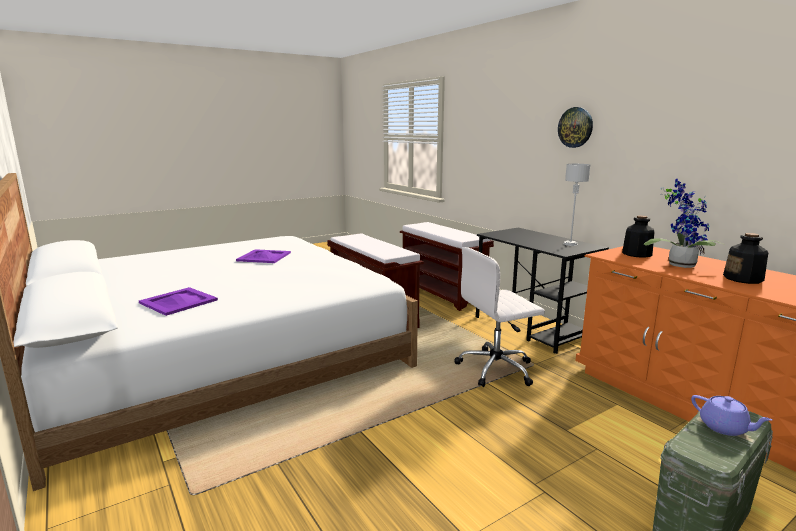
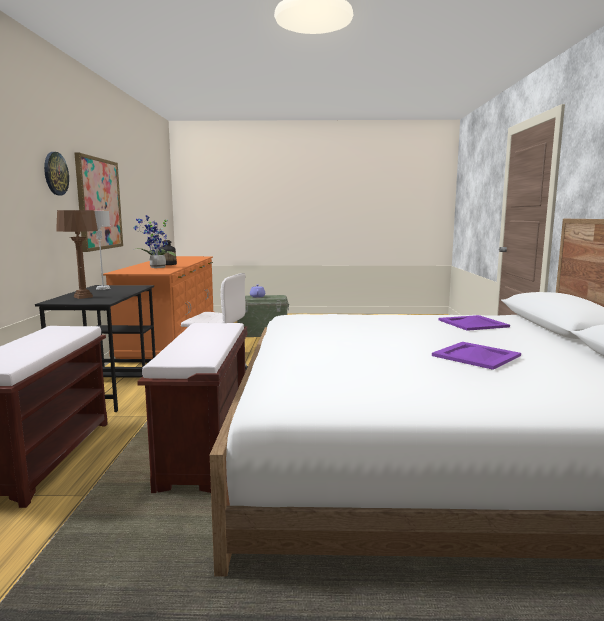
camera: 145 degrees left, 5 degrees down
purple tray [236,249,291,263] -> purple tray moved to [432,342,521,370]
bottle [622,215,655,258] -> none
none -> brown table lamp [56,210,98,299]
none -> picture [74,152,123,252]

